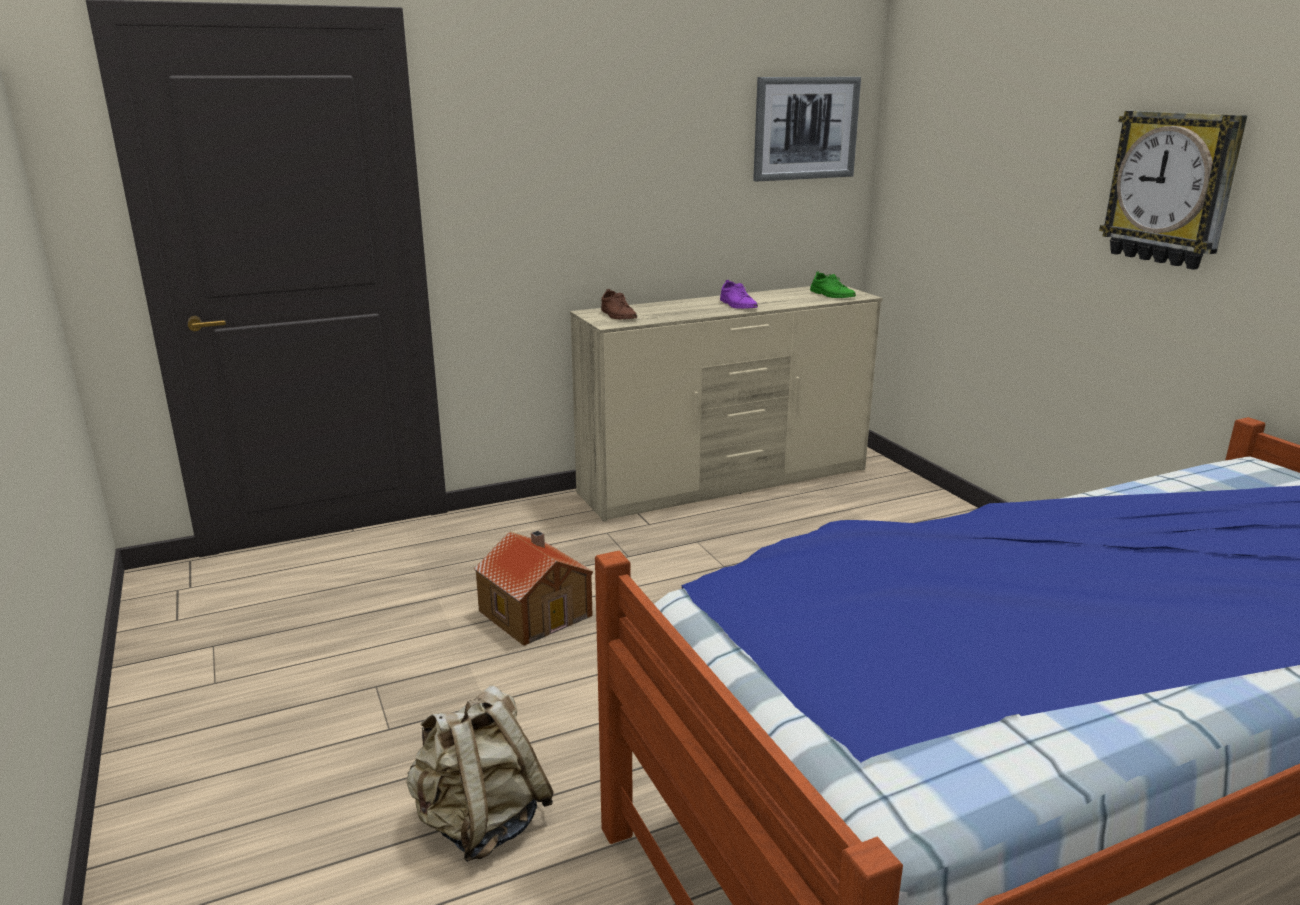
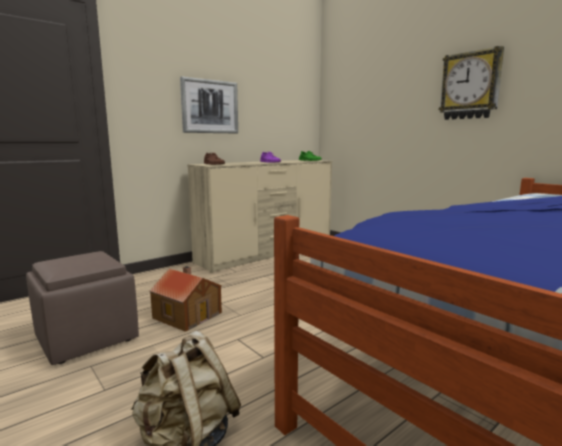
camera: 15 degrees left, 10 degrees down
picture [753,77,861,181] -> picture moved to [180,76,238,133]
none -> brown ottoman [26,251,139,365]

